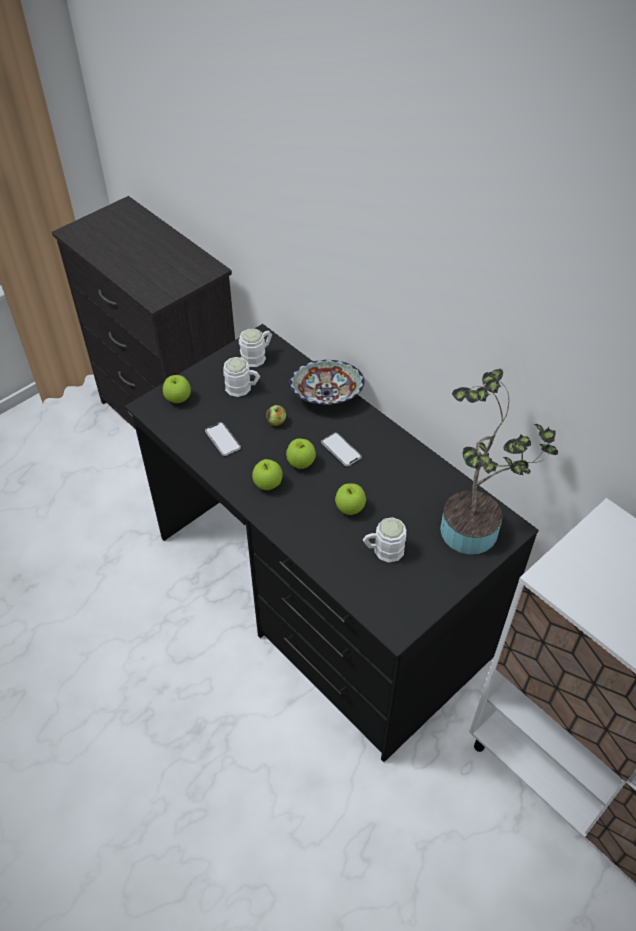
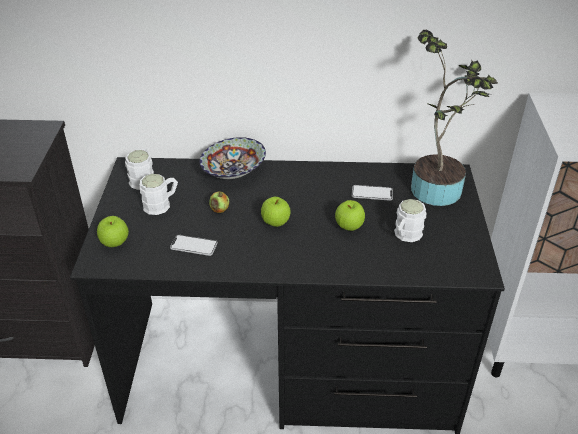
camera: 45 degrees left, 10 degrees down
apple [252,459,283,490] -> none
phone [321,433,362,466] -> phone moved to [352,185,393,201]

